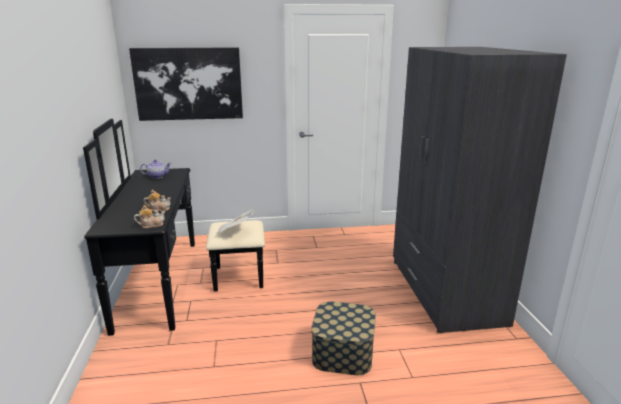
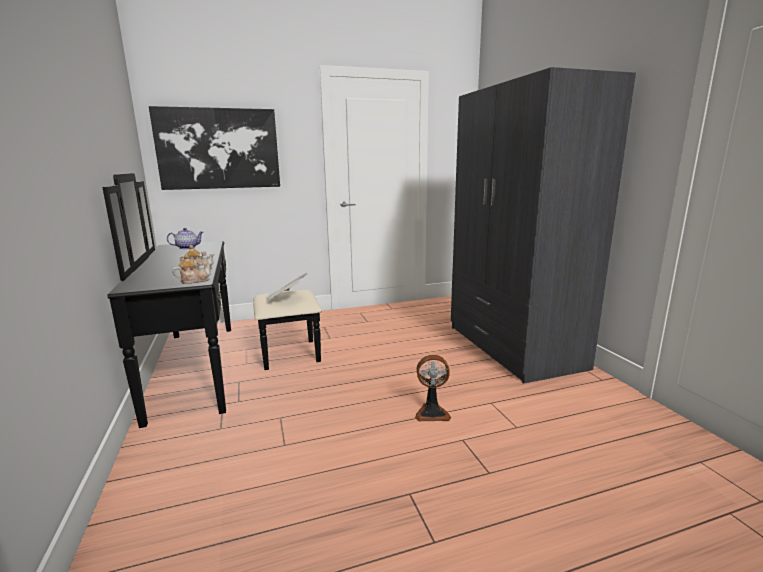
camera: 10 degrees left, 5 degrees down
storage box [311,302,376,375] -> fan [415,355,451,421]

